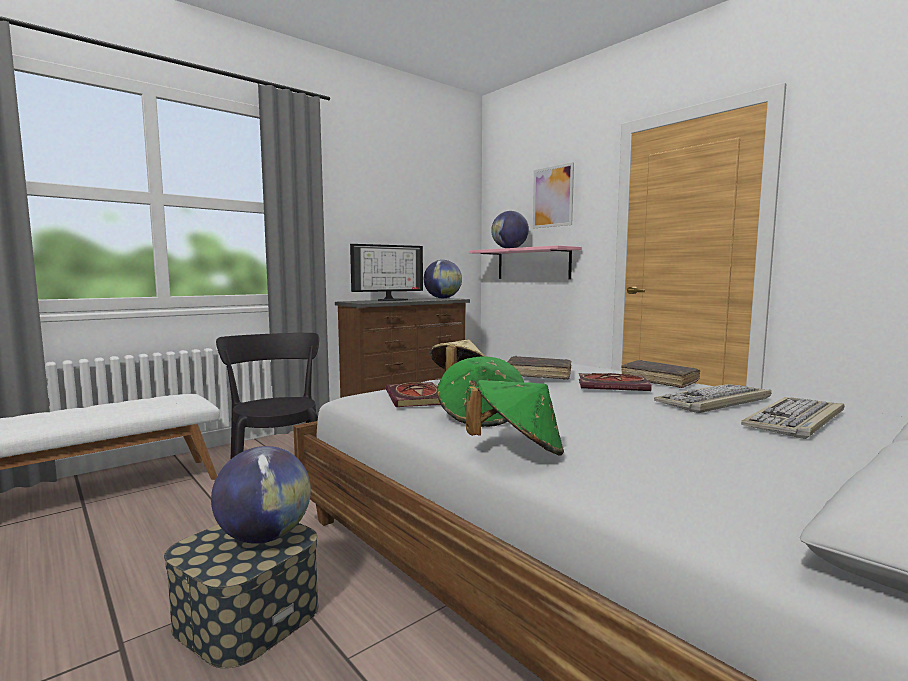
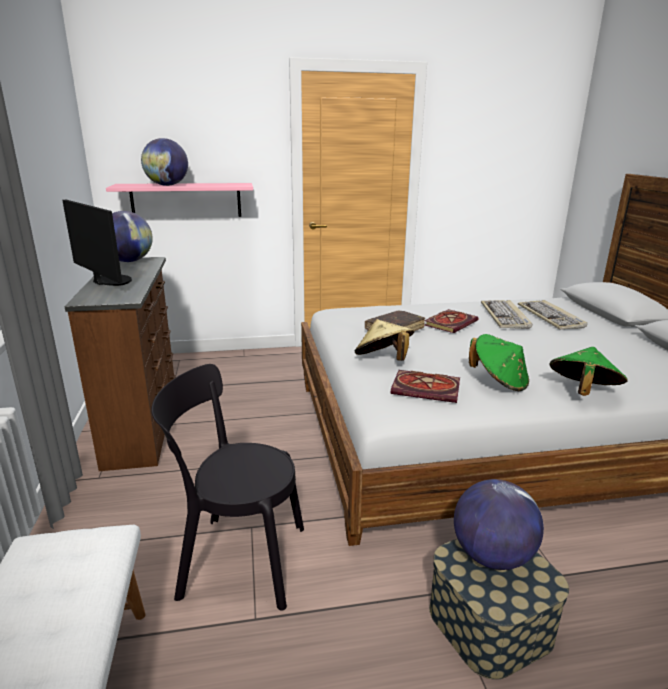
camera: 60 degrees left, 15 degrees up
monitor [350,244,423,301] -> monitor turned 45 degrees counterclockwise [62,200,132,286]
picture [533,162,574,228] -> none
brown book [621,360,700,388] -> none

